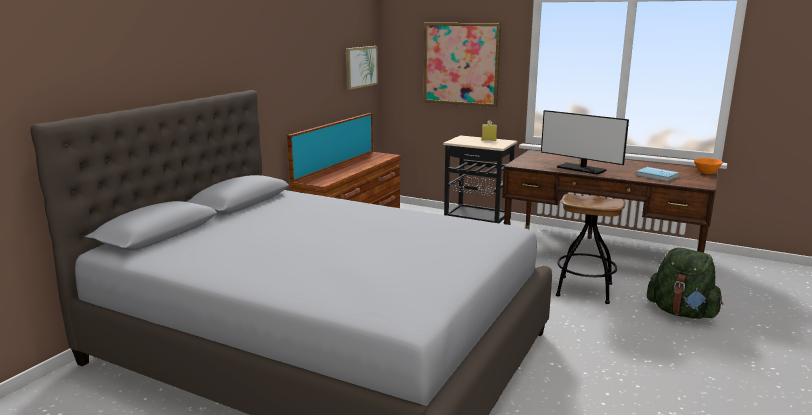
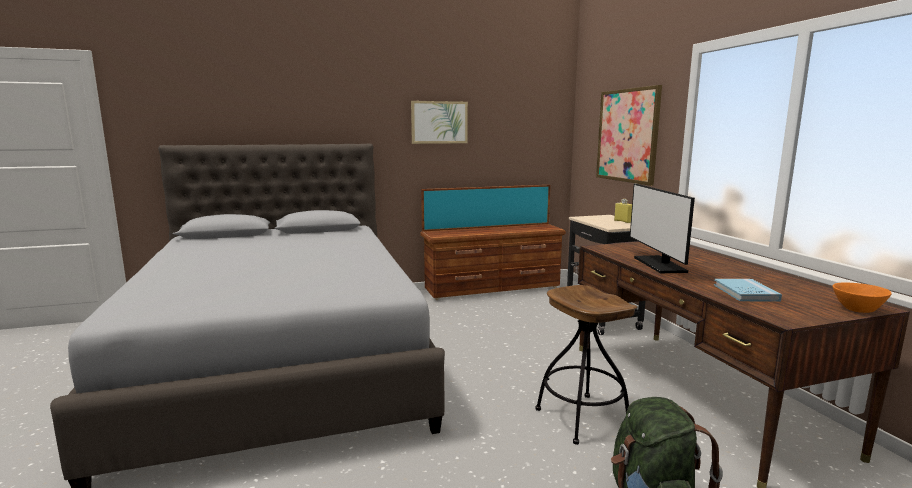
camera: 45 degrees right, 5 degrees down
picture [346,46,378,90] -> picture moved to [411,101,468,144]

